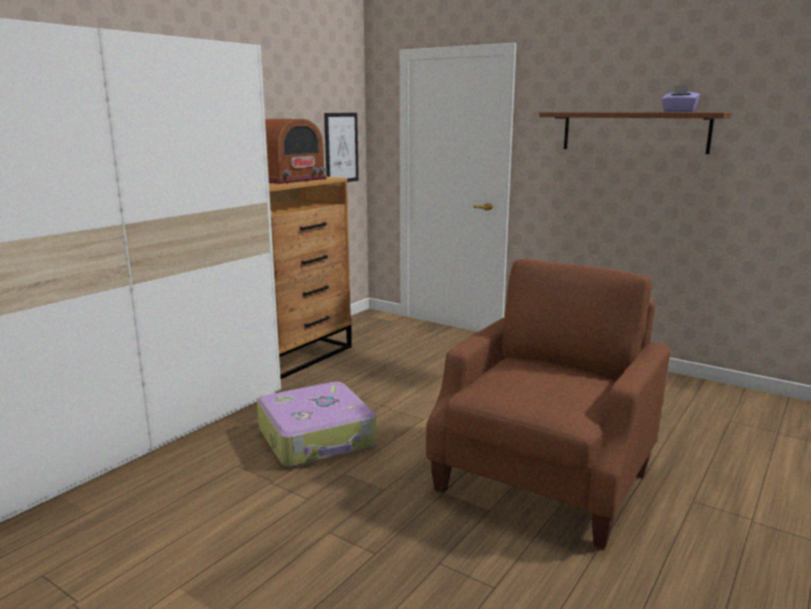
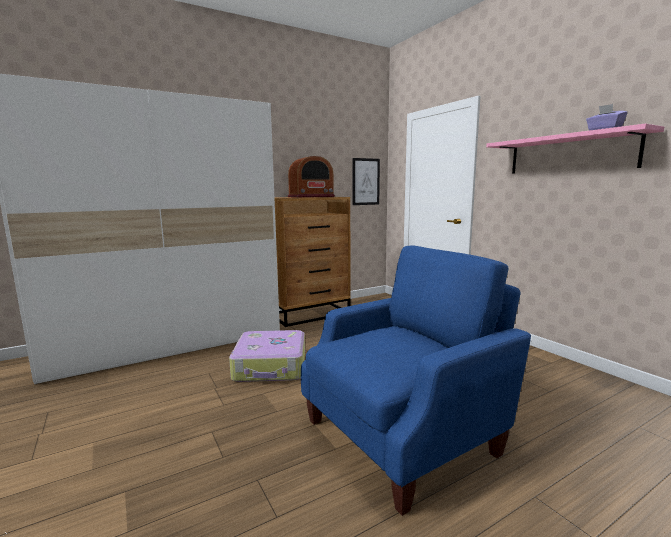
camera: 25 degrees right, 5 degrees down
brown armchair [426,259,670,549] -> blue armchair [301,246,531,516]
brown shelf [539,112,731,154] -> pink shelf [486,123,664,174]

